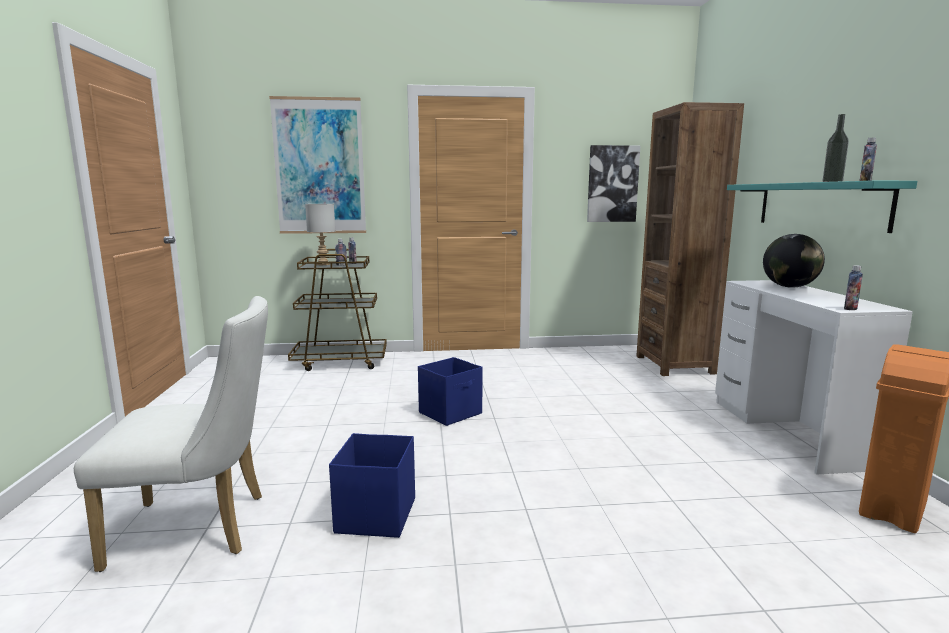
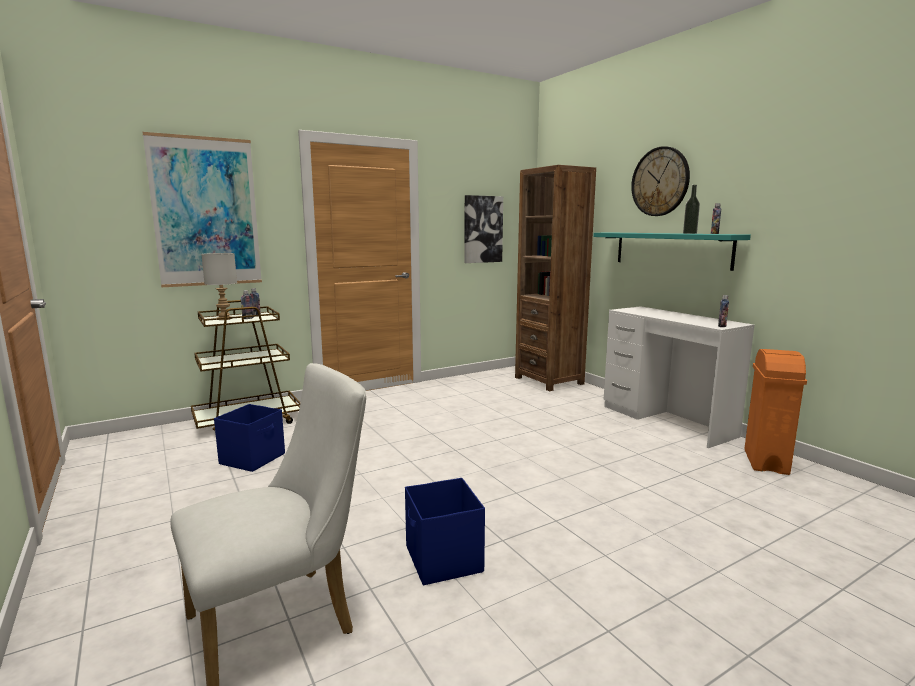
camera: 25 degrees left, 0 degrees up
blue storage box [418,357,482,426] -> blue storage box moved to [214,404,285,472]
globe [763,234,825,288] -> none
none -> wall clock [631,146,690,216]

